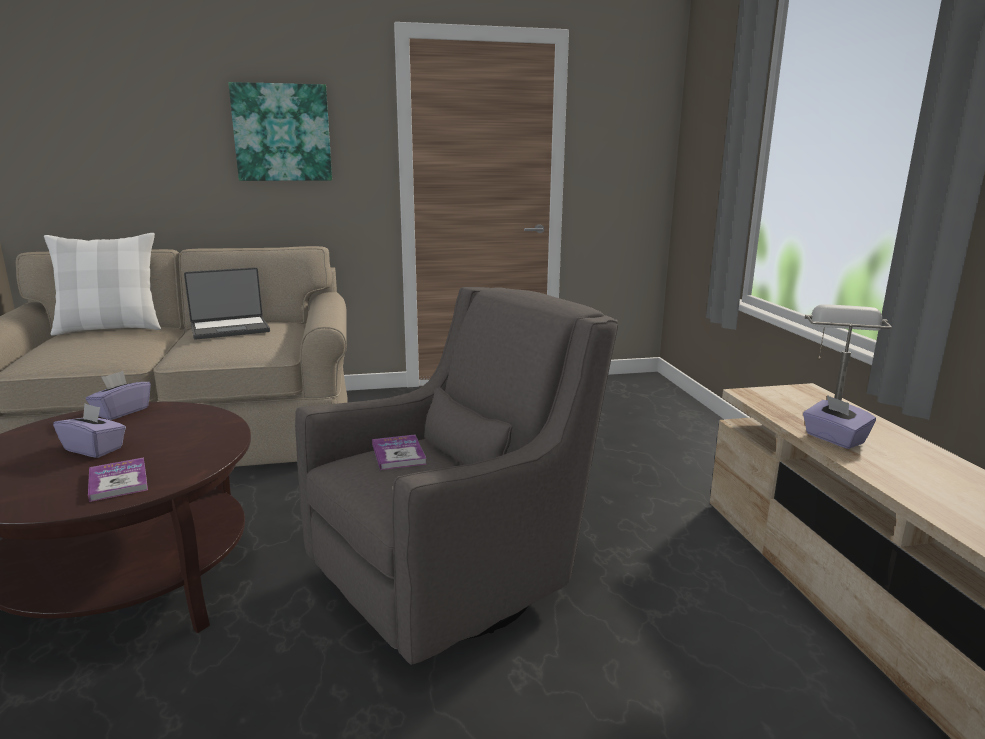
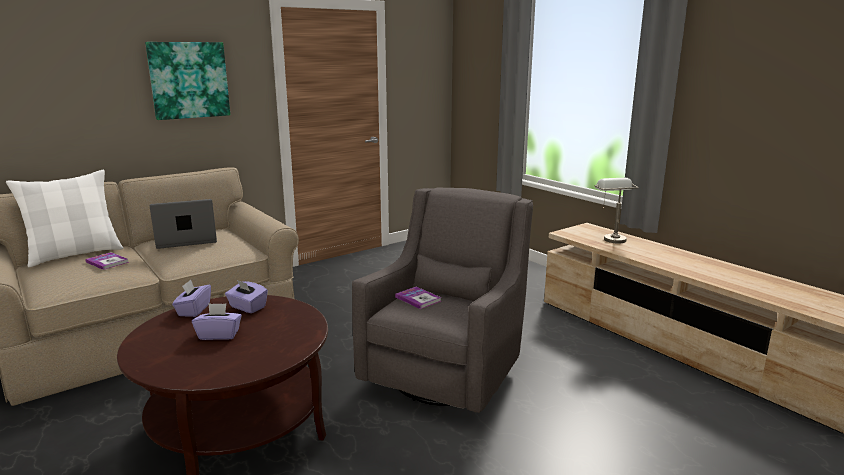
camera: 25 degrees left, 0 degrees up
book [88,457,148,502] -> book moved to [85,252,129,270]
laptop [184,267,270,340] -> laptop turned 150 degrees counterclockwise [150,199,217,249]
purple tissue box [803,395,876,449] -> purple tissue box moved to [225,279,268,313]

